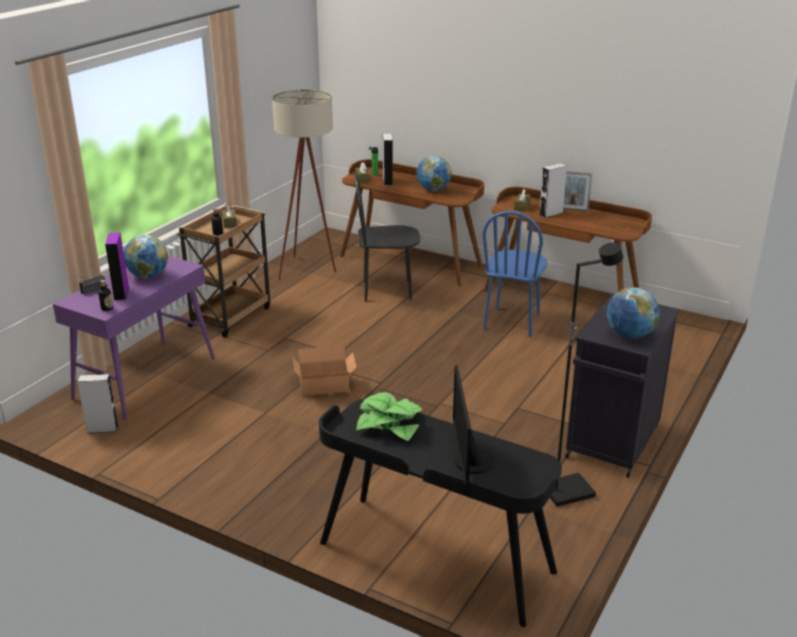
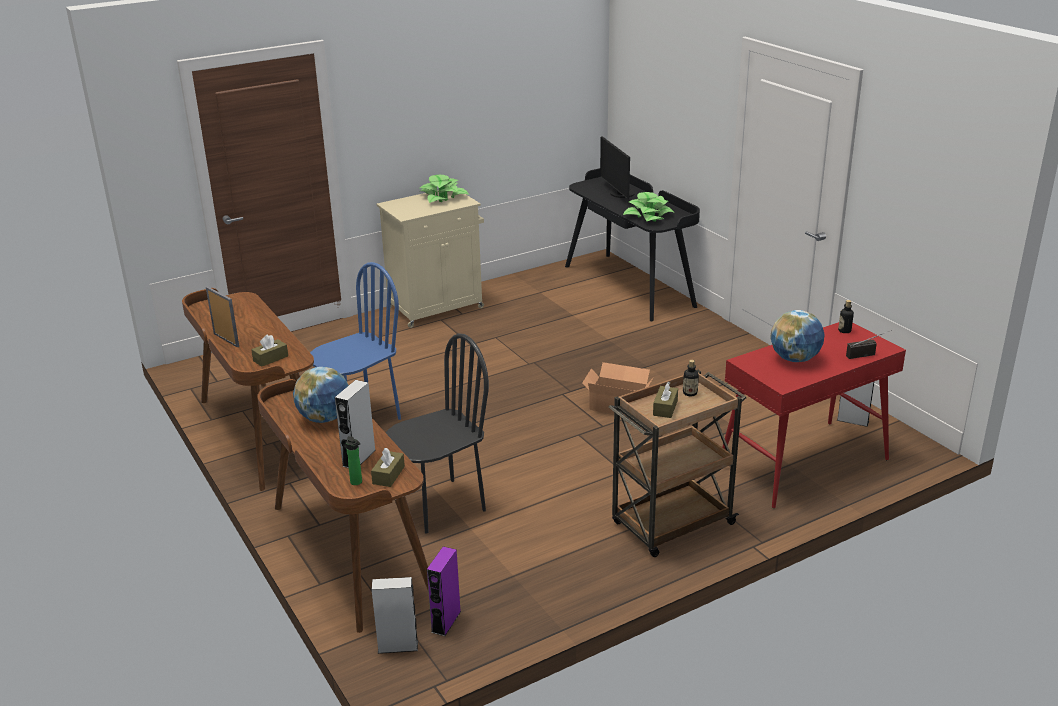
camera: 150 degrees left, 0 degrees up
purple console table [53,256,215,420] -> red console table [722,322,906,508]
purple speaker [105,232,129,300] -> purple speaker moved to [427,546,461,636]
beige floor lamp [272,89,336,280] -> none
black chair [355,173,421,301] -> black chair turned 60 degrees counterclockwise [386,333,489,534]
monitor [453,365,495,488] -> monitor turned 135 degrees clockwise [600,136,635,199]
grey speaker [539,163,567,218] -> grey speaker moved to [372,577,418,654]
black floor lamp [550,242,623,507] -> none
black cabinet [565,293,680,478] -> beige cabinet [376,190,484,328]
globe [607,287,660,339] -> potted plant [420,175,469,203]

